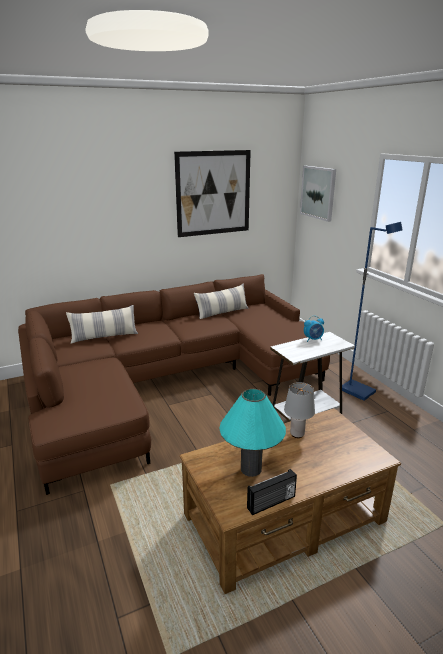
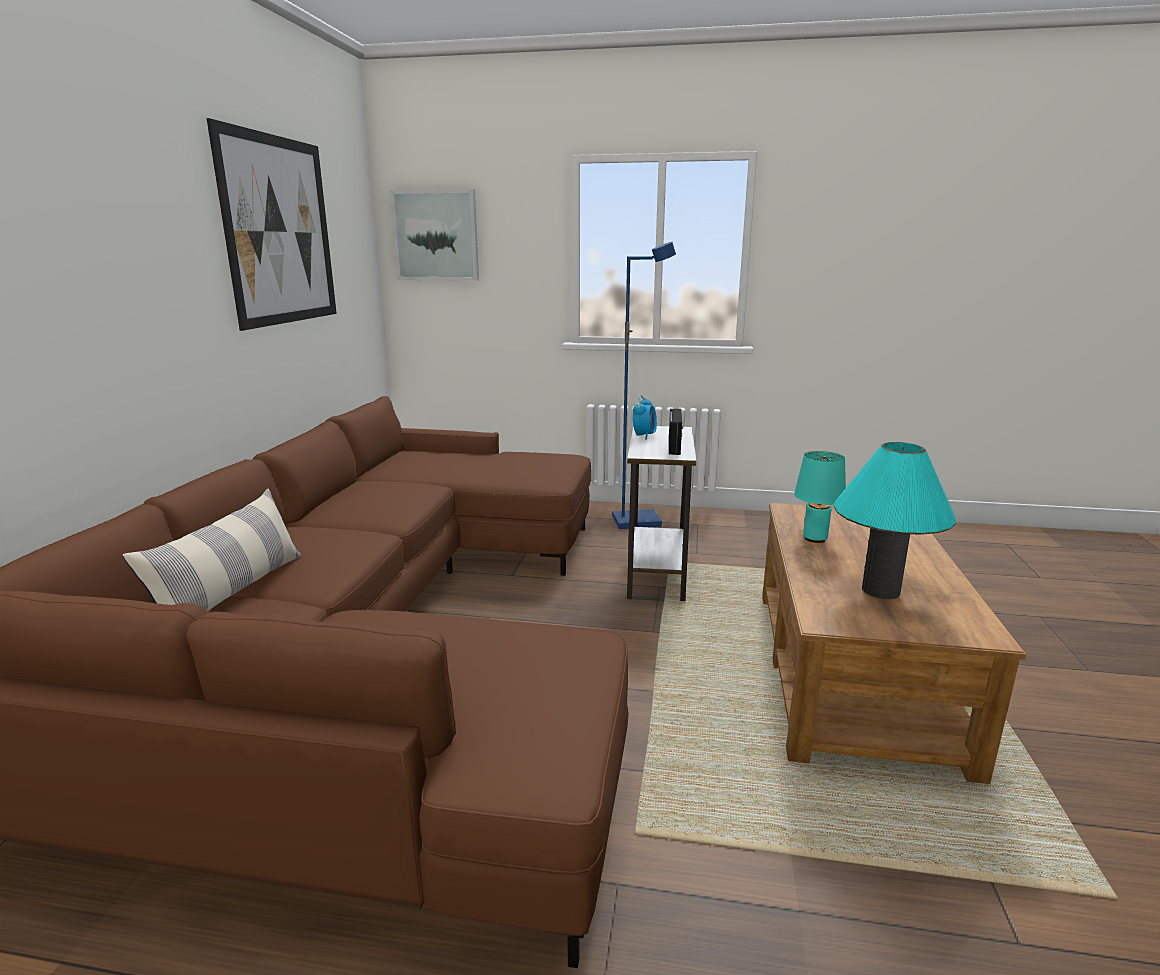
camera: 55 degrees left, 5 degrees down
pillow [194,283,249,319] -> none
radio [247,469,297,515] -> radio moved to [669,409,683,455]
grey table lamp [284,382,315,438] -> turquoise table lamp [794,451,846,543]

